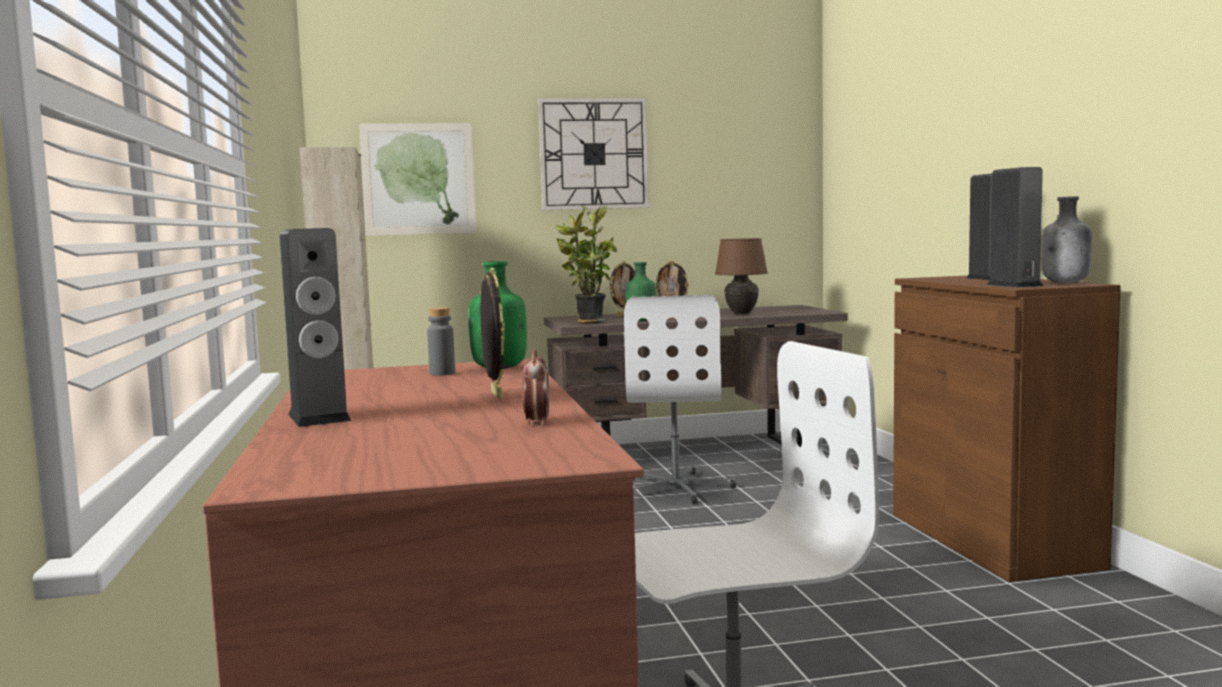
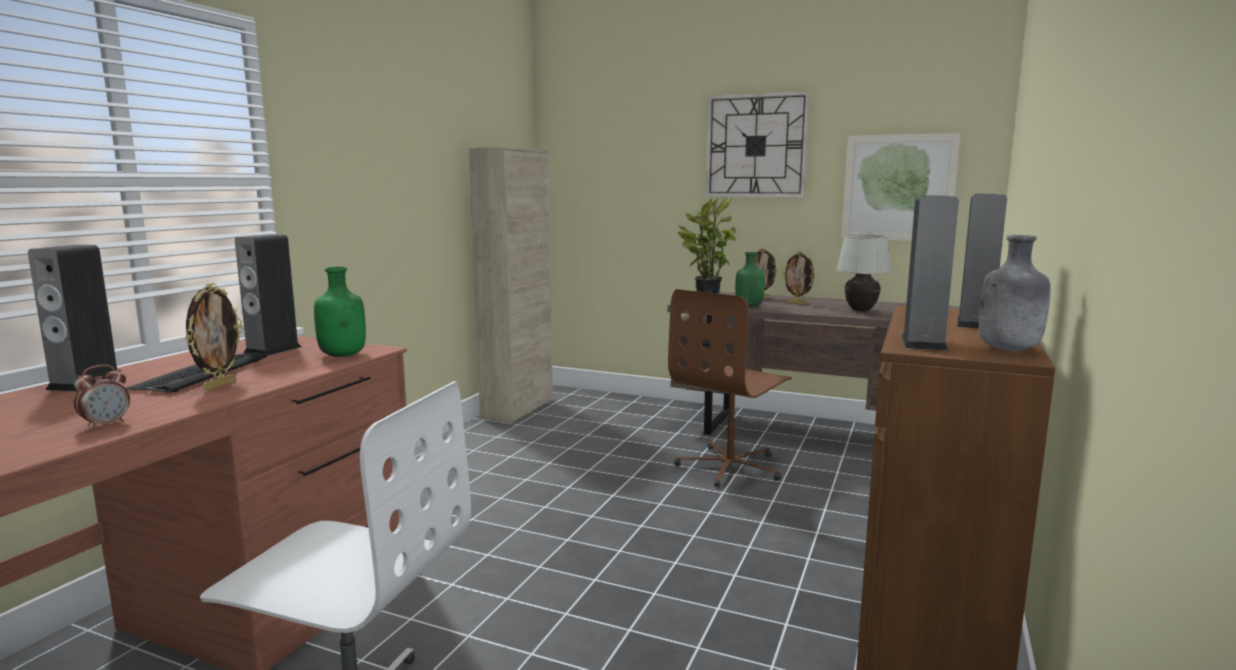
camera: 35 degrees right, 5 degrees up
picture [359,123,477,236] -> picture moved to [841,133,961,241]
grey bottle [427,307,455,375] -> none
white office chair [624,295,736,504] -> brown office chair [668,289,792,487]
brown table lamp [715,238,768,314] -> white table lamp [836,234,892,311]
none -> keyboard [126,352,267,393]
none -> speaker [235,234,302,356]

